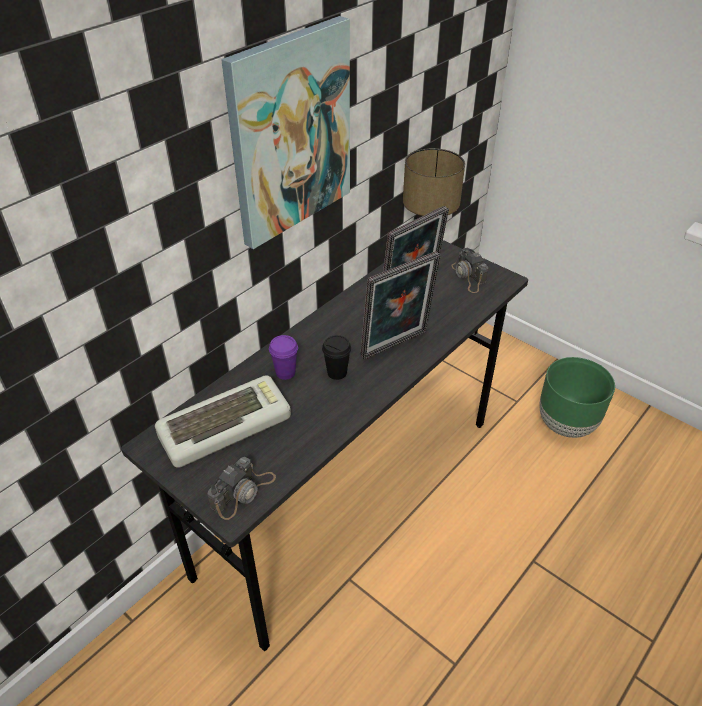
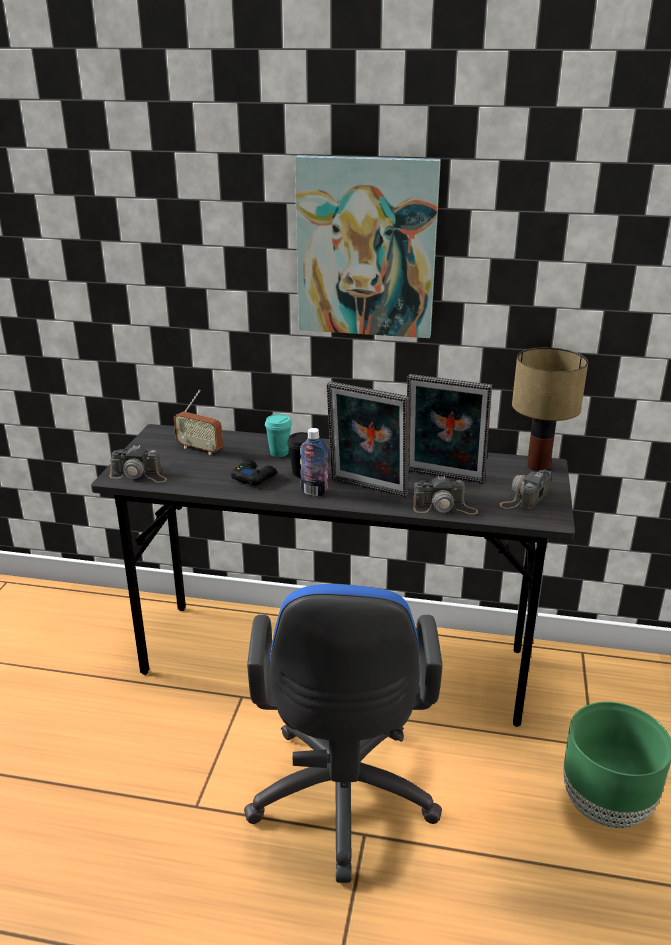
camera: 60 degrees right, 15 degrees down
keyboard [155,375,291,468] -> radio [174,390,223,455]
purple cup [269,335,298,380] -> turquoise cup [265,414,292,457]
none -> black game controller [231,460,277,485]
none -> blue office chair [244,584,443,883]
none -> bottle [300,428,328,496]
none -> camera [413,476,478,515]

